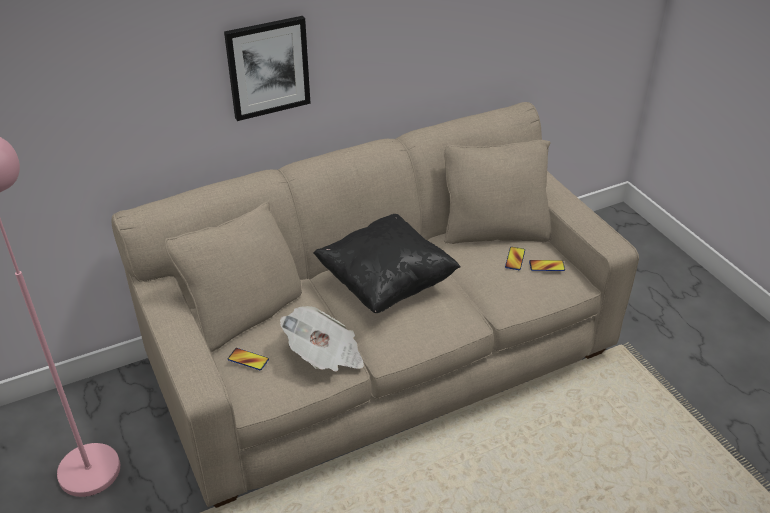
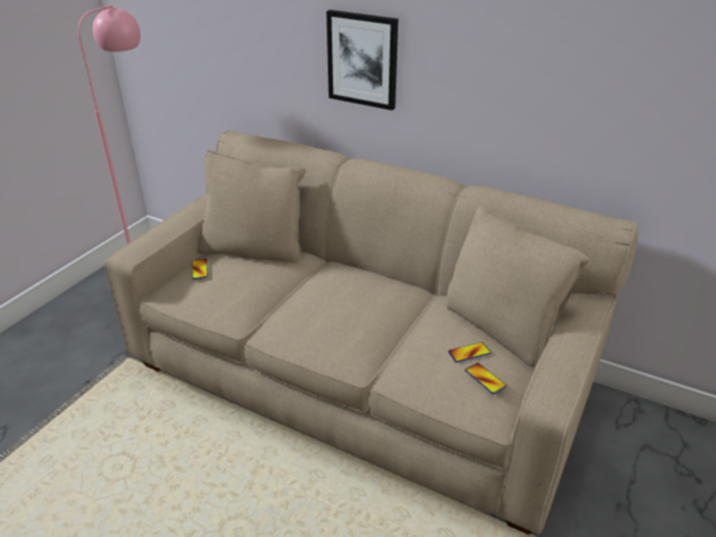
camera: 55 degrees right, 5 degrees down
newspaper [280,306,364,372] -> none
black pillow [313,214,461,313] -> none

